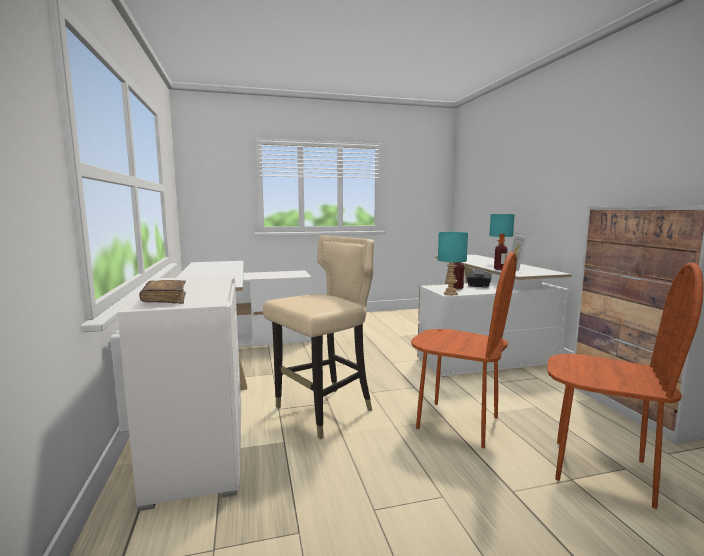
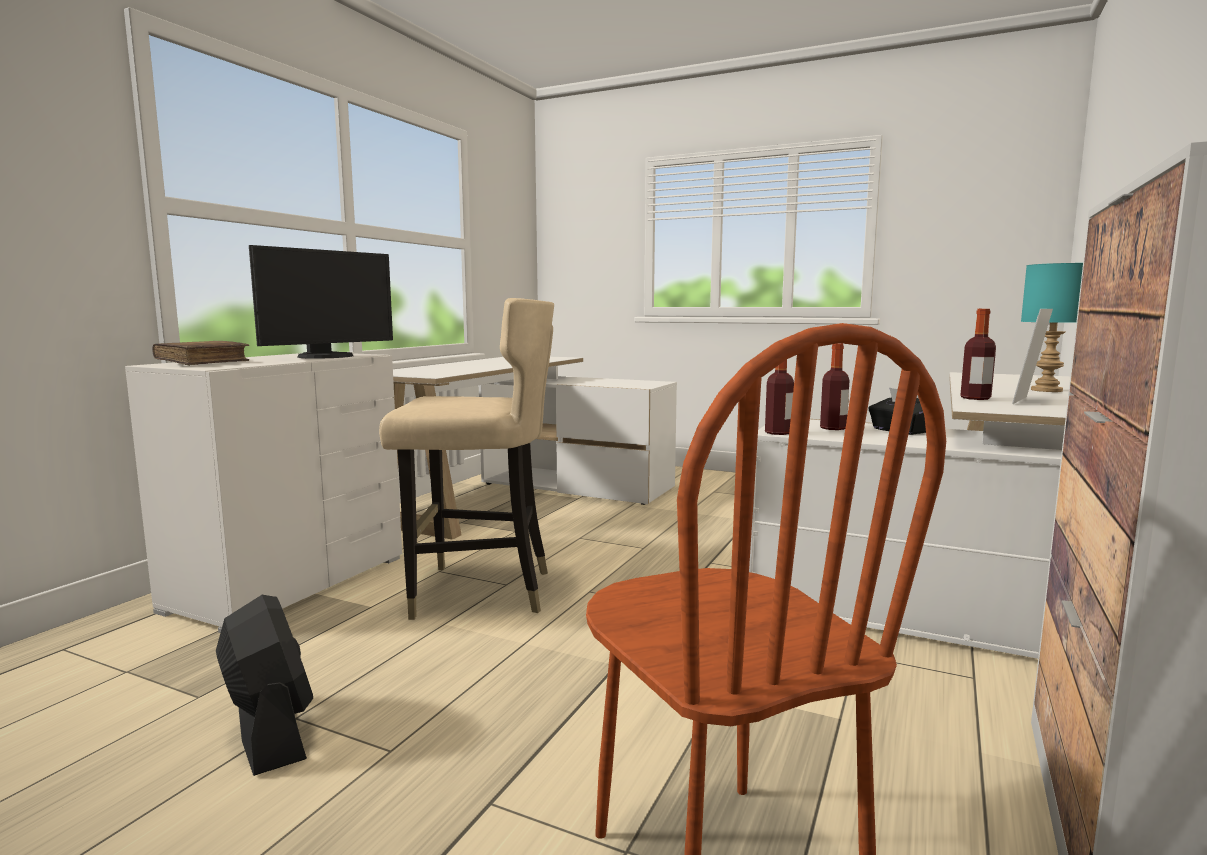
camera: 40 degrees right, 0 degrees up
brown chair [411,252,517,448] -> none
turquoise table lamp [438,232,468,295] -> bottle [765,360,794,435]
none -> black fan [216,595,313,776]
none -> monitor [249,245,393,359]

